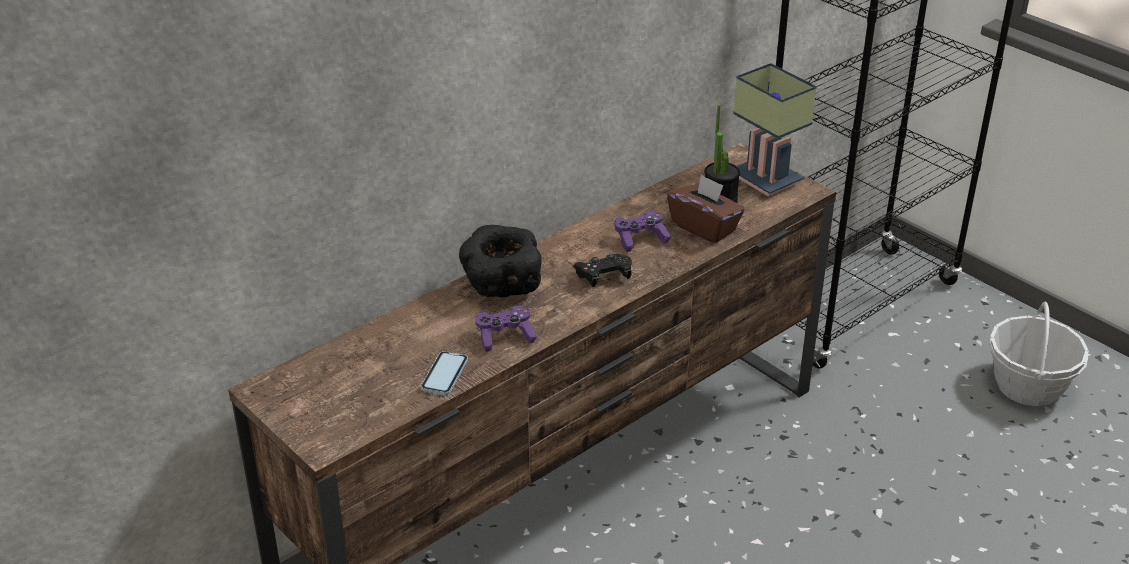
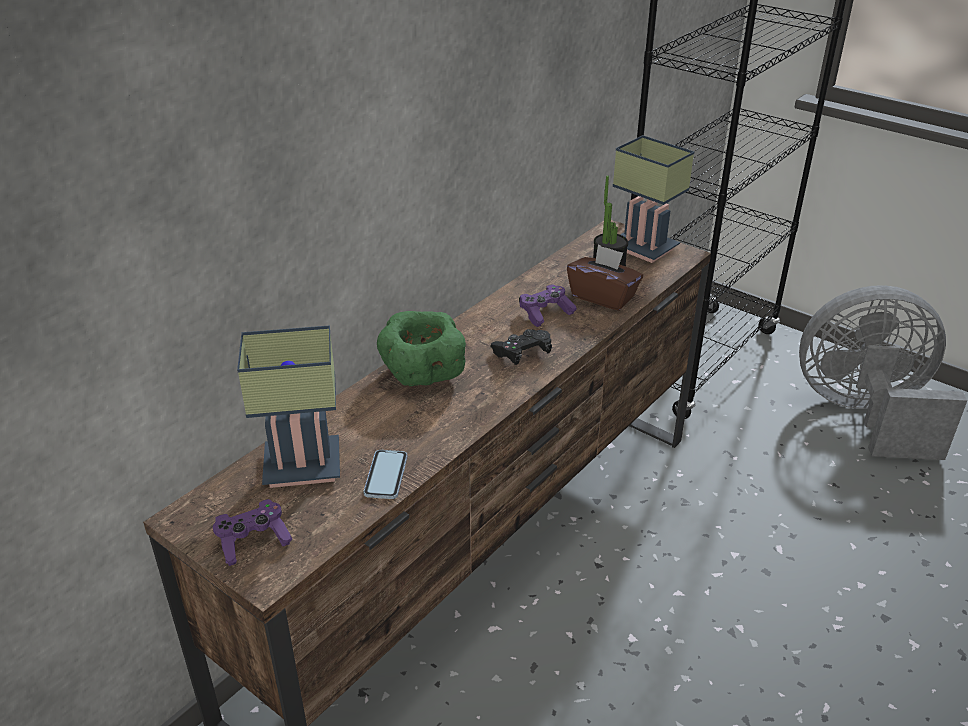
camera: 10 degrees left, 0 degrees up
black bowl [459,225,542,298] -> green bowl [377,311,466,386]
purple game controller [475,305,537,352] -> purple game controller moved to [213,499,292,566]
basket [989,301,1089,406] -> grey fan [799,285,967,460]
none -> table lamp [237,325,340,488]

